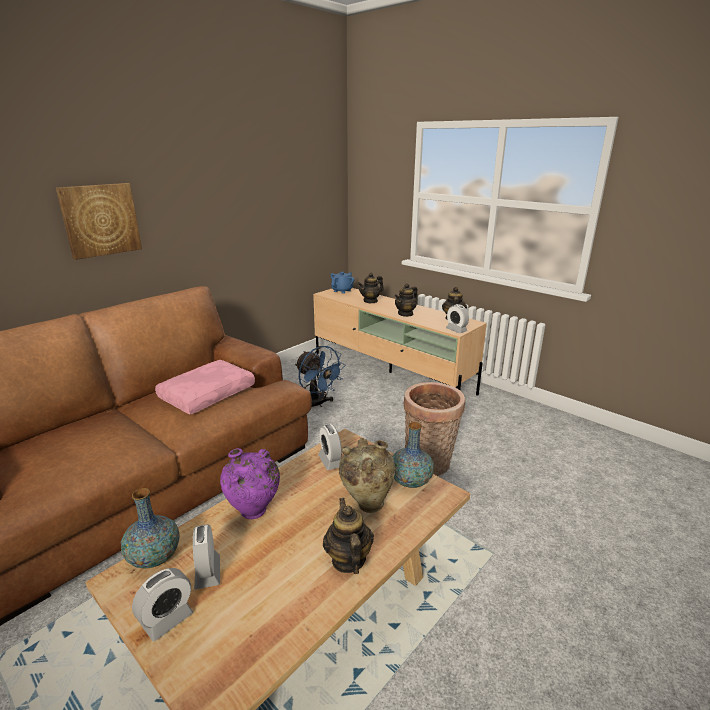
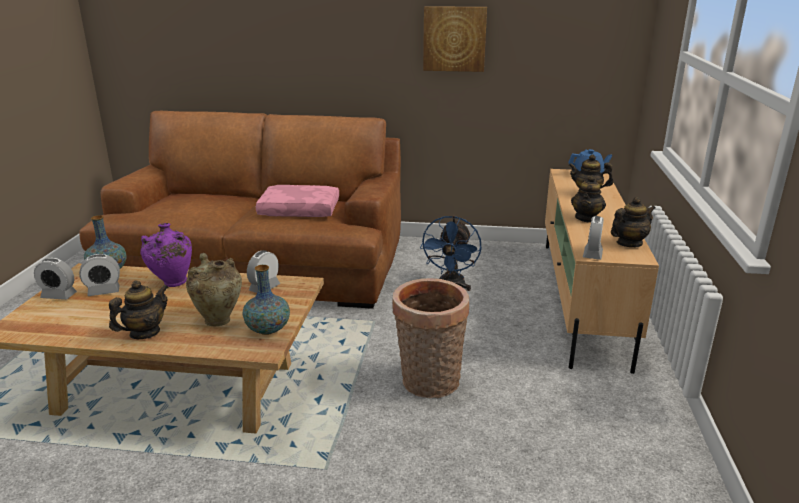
camera: 55 degrees right, 0 degrees up
picture [56,183,142,260] -> picture moved to [423,6,487,72]
alarm clock [193,524,220,590] -> alarm clock turned 150 degrees counterclockwise [79,254,120,296]
teapot [395,283,418,317] -> teapot turned 75 degrees counterclockwise [571,175,606,223]

